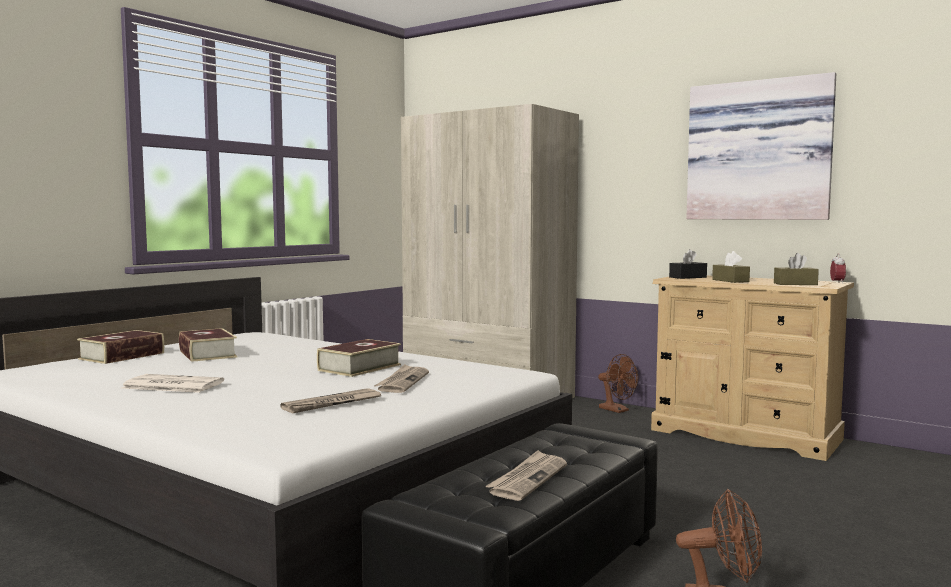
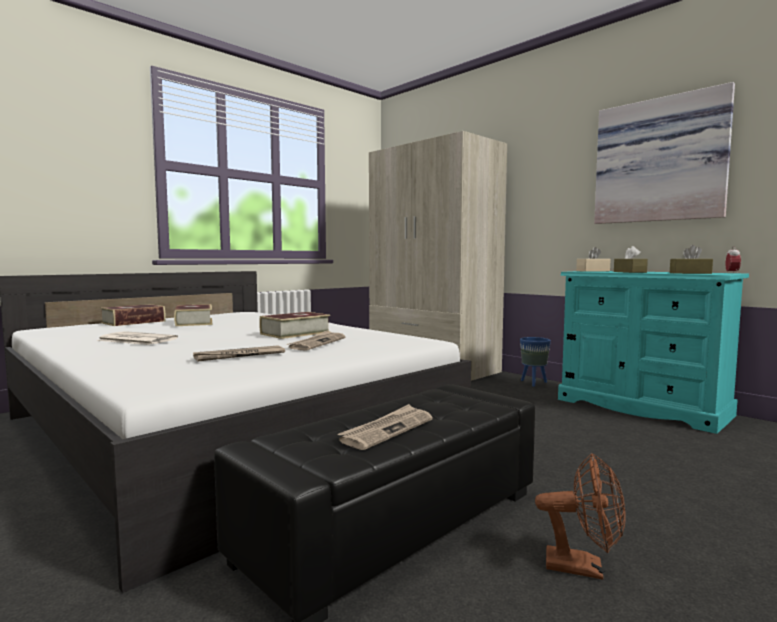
camera: 10 degrees right, 0 degrees up
brown fan [598,354,638,413] -> blue planter [520,337,551,387]
beige dresser [651,275,854,461] -> turquoise dresser [558,271,749,434]
black tissue box [669,249,707,279] -> beige tissue box [576,247,611,272]

